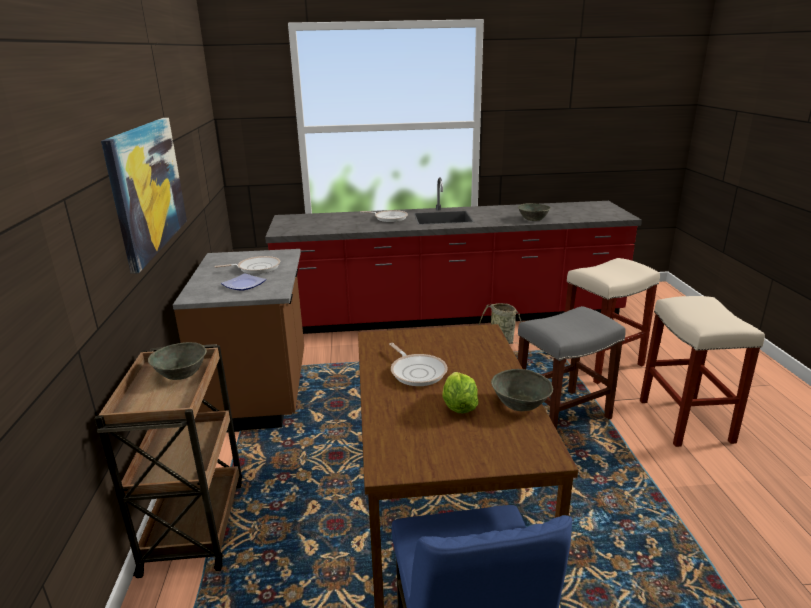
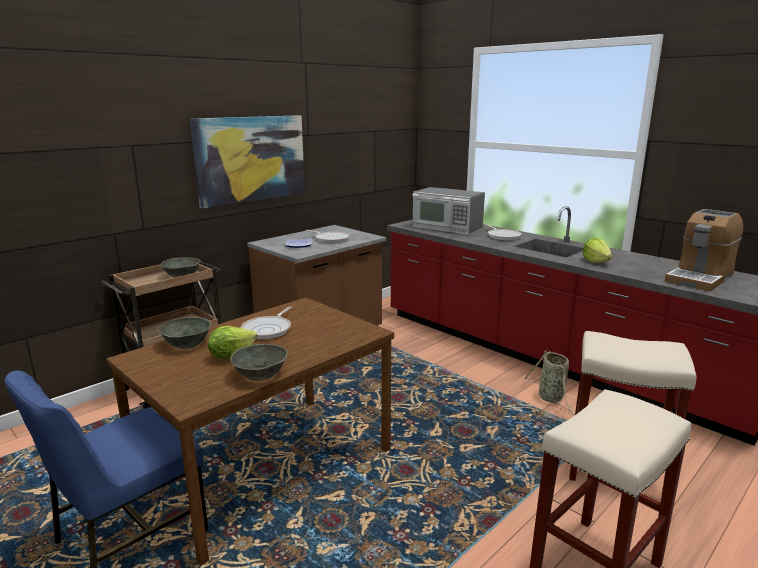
camera: 50 degrees right, 5 degrees down
grey bowl [518,203,551,221] -> grey bowl moved to [157,317,212,349]
grey stool [518,306,626,430] -> none
none -> microwave [412,187,485,235]
none -> lettuce [583,238,612,263]
none -> coffee machine [665,209,743,292]

